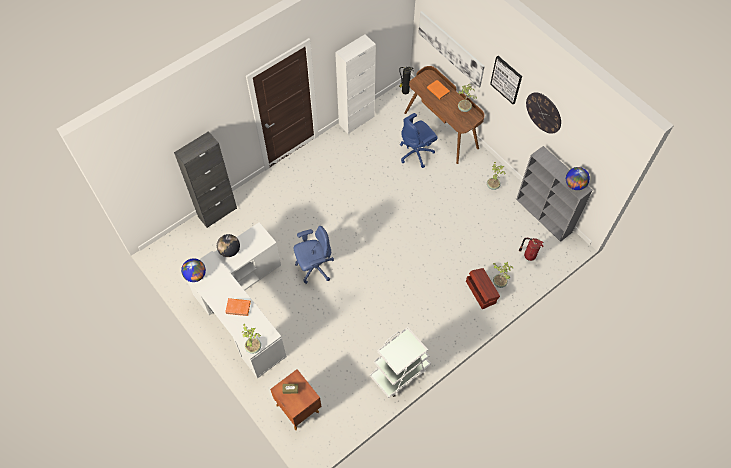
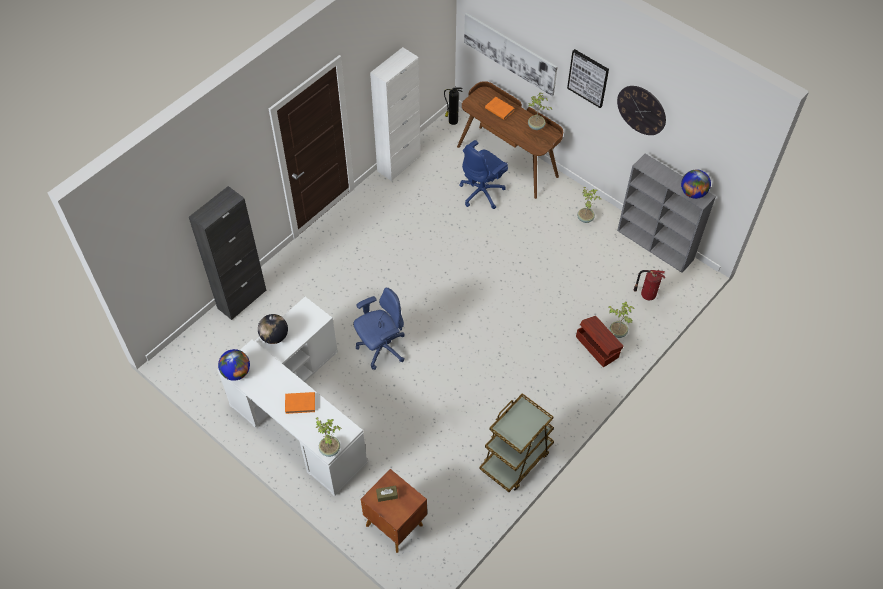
camera: 10 degrees left, 5 degrees down
white cart [370,327,431,398] -> brown cart [479,393,554,492]

